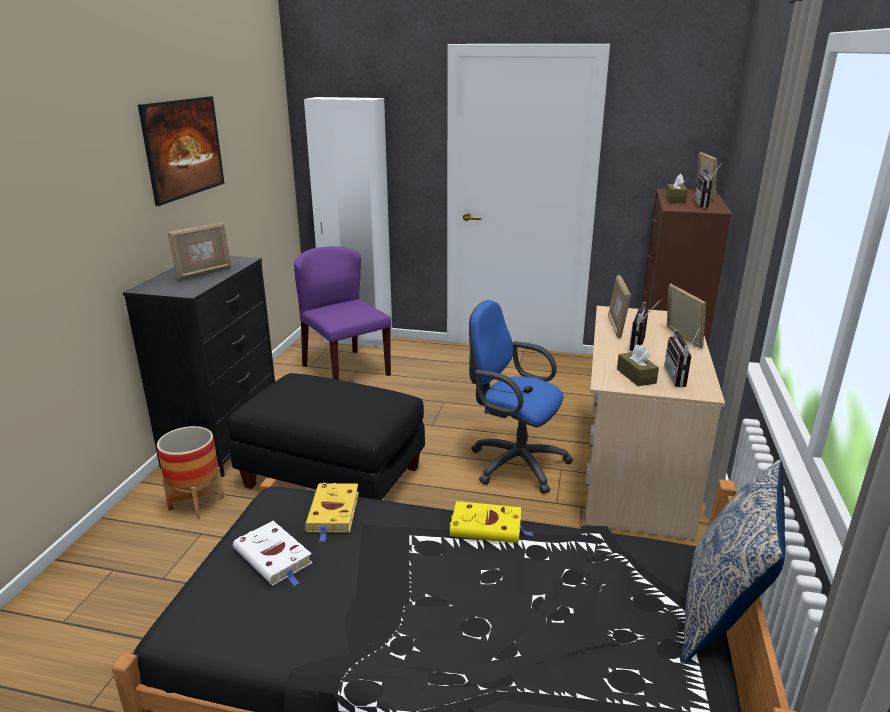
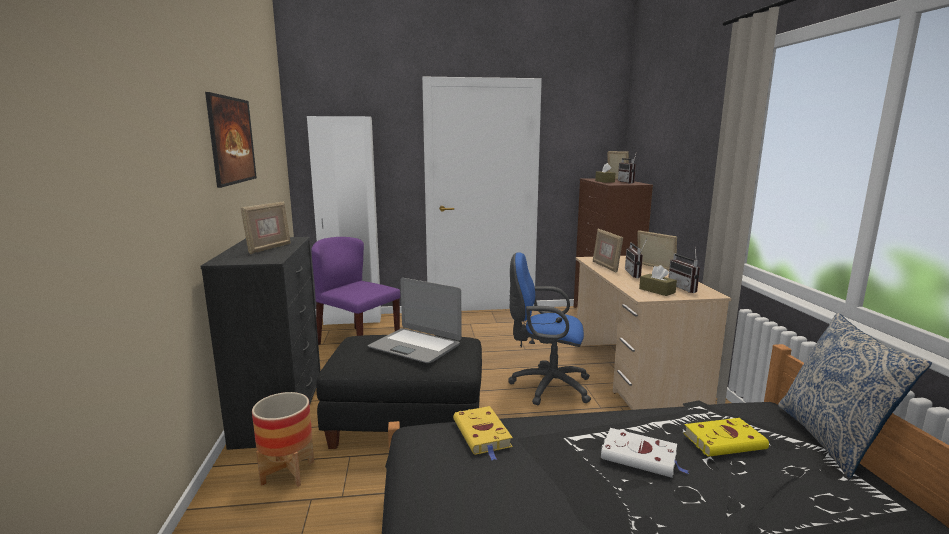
camera: 20 degrees left, 10 degrees down
white book [233,521,313,586] -> white book moved to [601,428,689,478]
yellow book [449,501,534,543] -> yellow book moved to [684,418,769,457]
none -> laptop [368,278,462,363]

